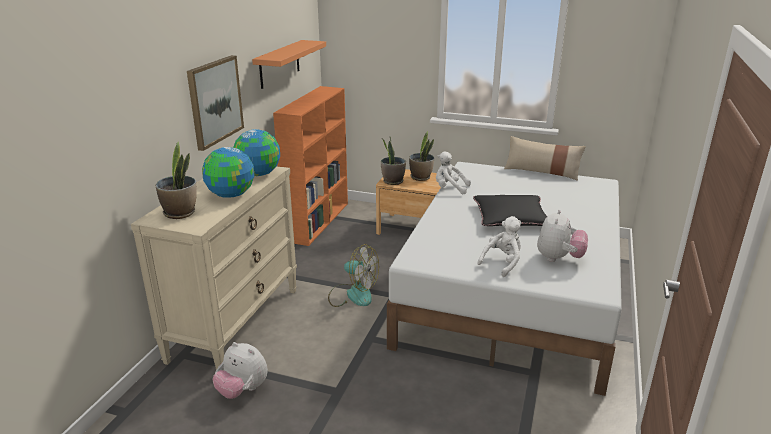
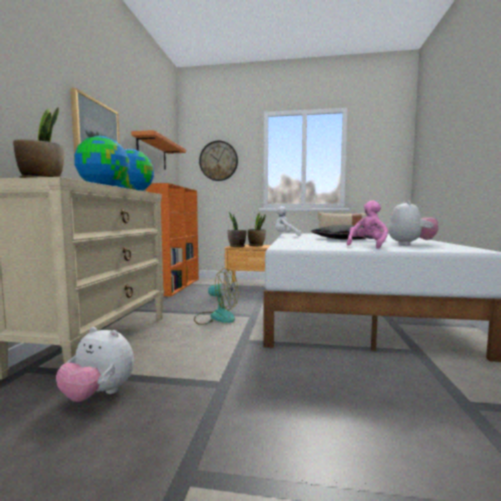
camera: 10 degrees left, 20 degrees down
white plush toy [477,216,521,277] -> pink plush toy [347,201,388,249]
none -> wall clock [199,141,238,181]

